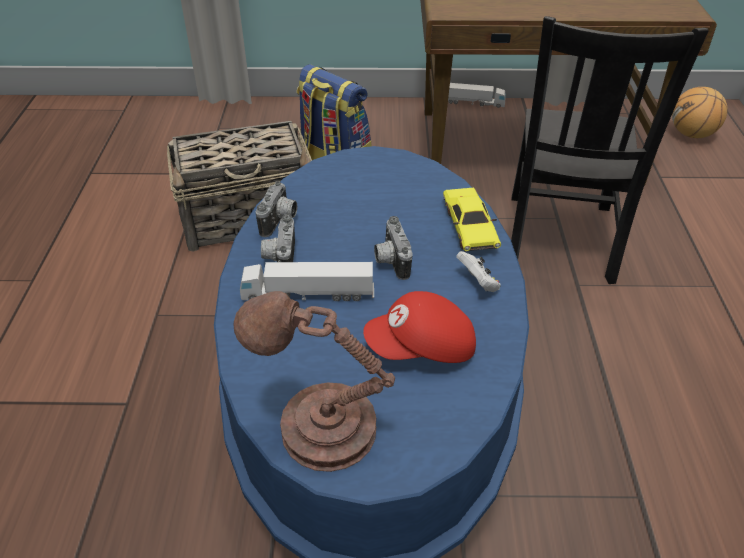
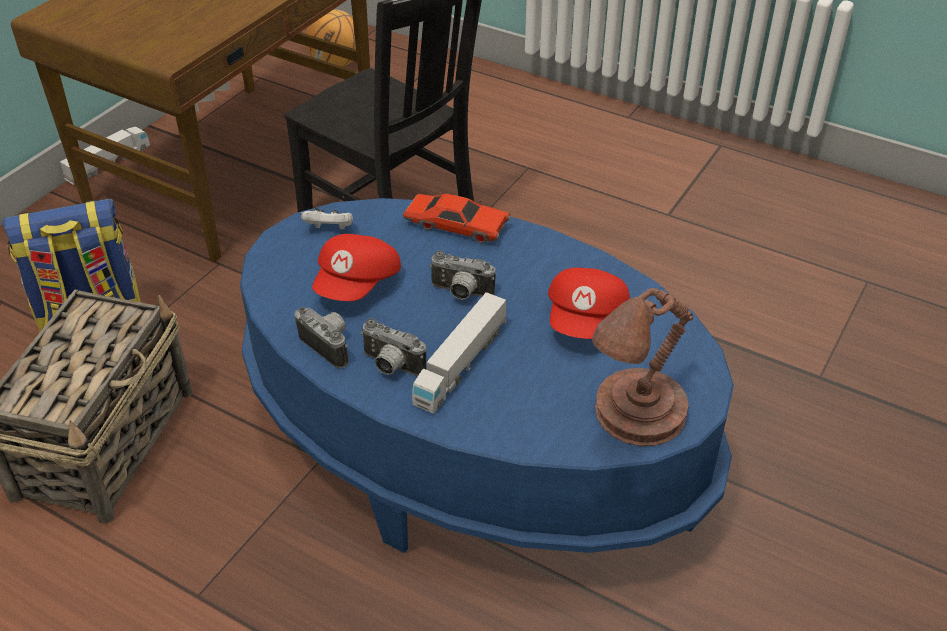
camera: 60 degrees left, 0 degrees up
yellow toy car [443,188,501,252] -> red toy car [403,194,510,244]
white game controller [456,251,501,292] -> white game controller moved to [301,208,353,229]
none -> red cap [312,234,401,301]

